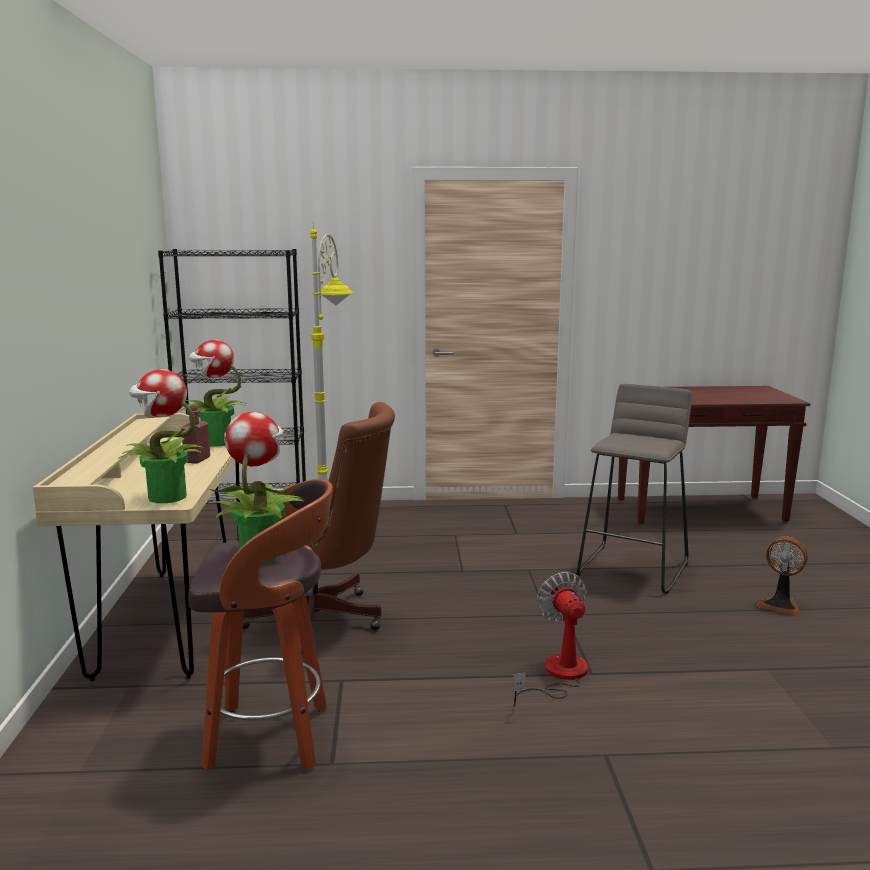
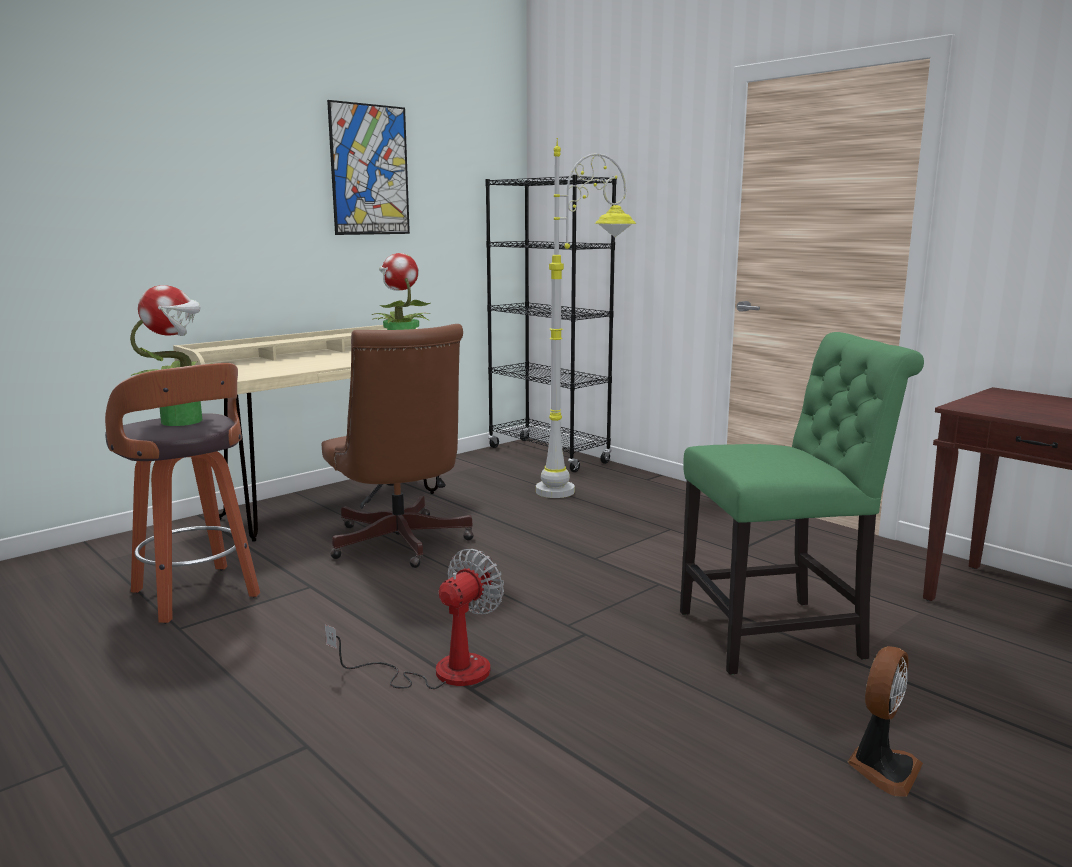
camera: 50 degrees right, 0 degrees up
potted plant [118,369,204,503] -> none
red bottle [181,405,210,464] -> none
grey stool [576,384,692,594] -> green chair [680,332,924,675]
fan [757,536,808,616] -> fan turned 135 degrees counterclockwise [848,646,923,797]
none -> picture [327,100,410,235]

